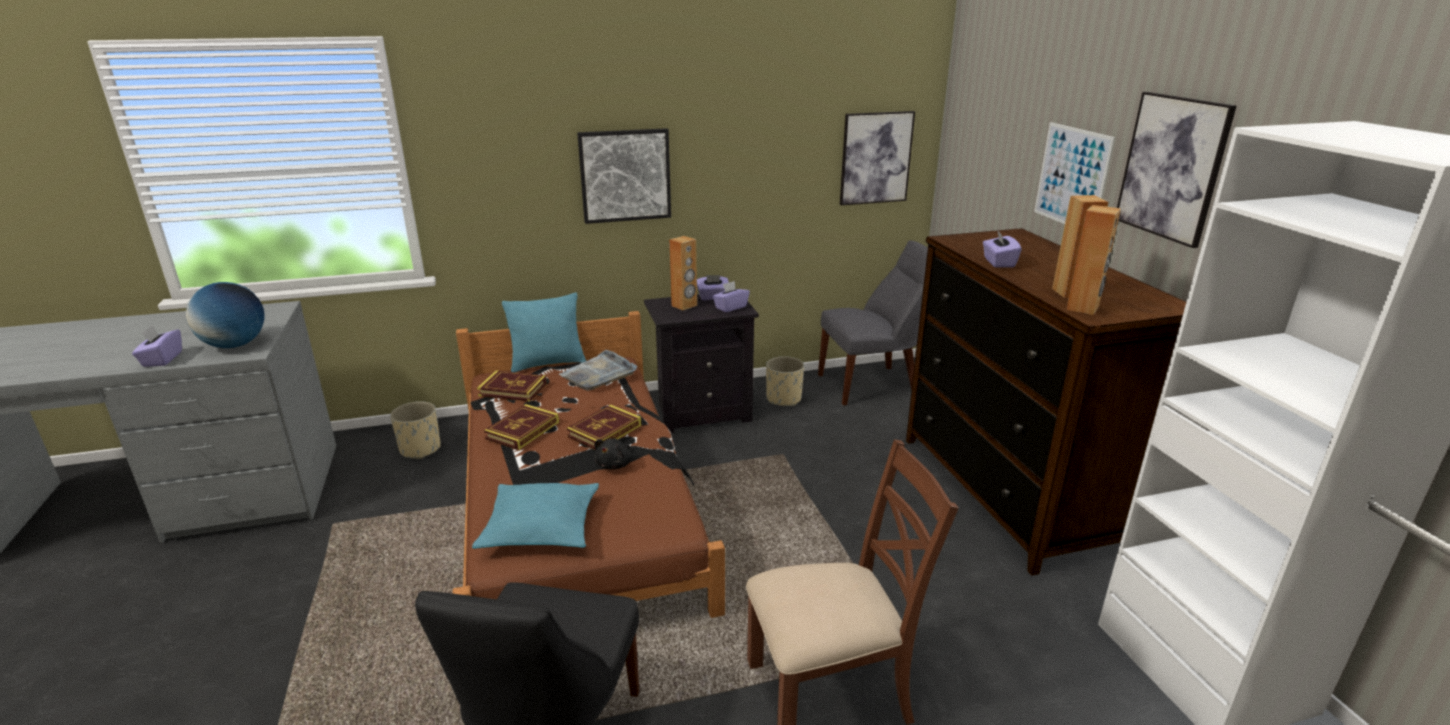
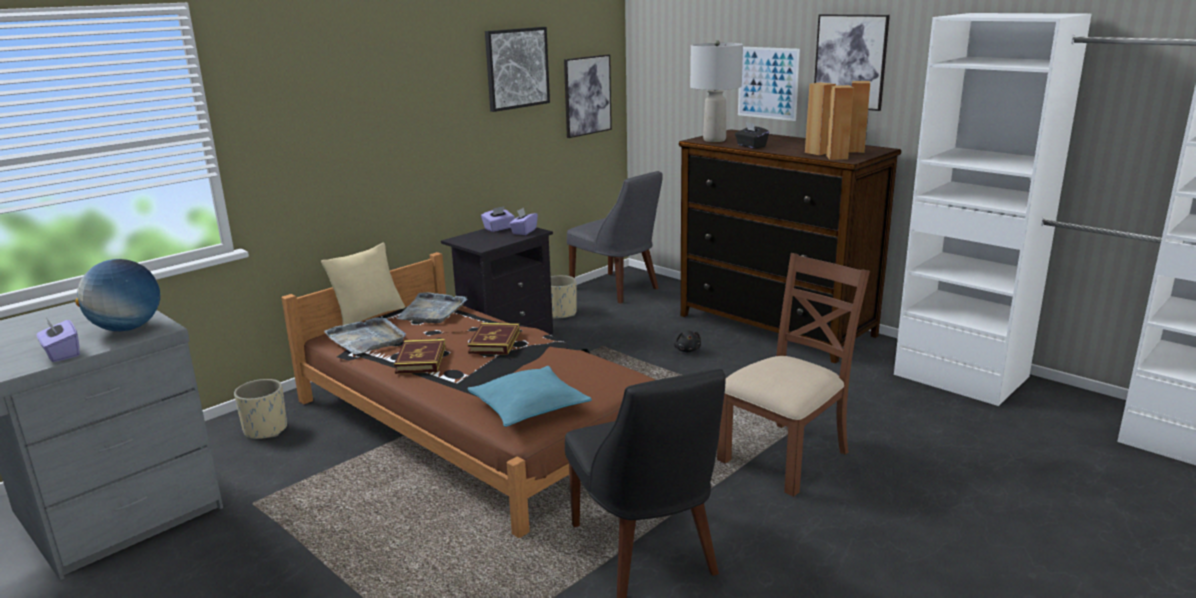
camera: 30 degrees left, 5 degrees down
book [477,371,547,402] -> grey tray [324,316,406,354]
turquoise pillow [502,293,586,372] -> beige pillow [321,243,405,325]
picture [577,128,671,224] -> picture moved to [485,27,550,112]
black plush toy [594,438,632,469] -> black plush toy moved to [674,330,701,352]
brown speaker [669,236,697,311] -> brown speaker moved to [849,81,870,153]
grey chair [818,240,928,405] -> grey chair turned 90 degrees clockwise [567,171,663,303]
purple tissue box [983,230,1022,268] -> black tissue box [735,122,769,149]
none -> grey table lamp [690,40,743,142]

